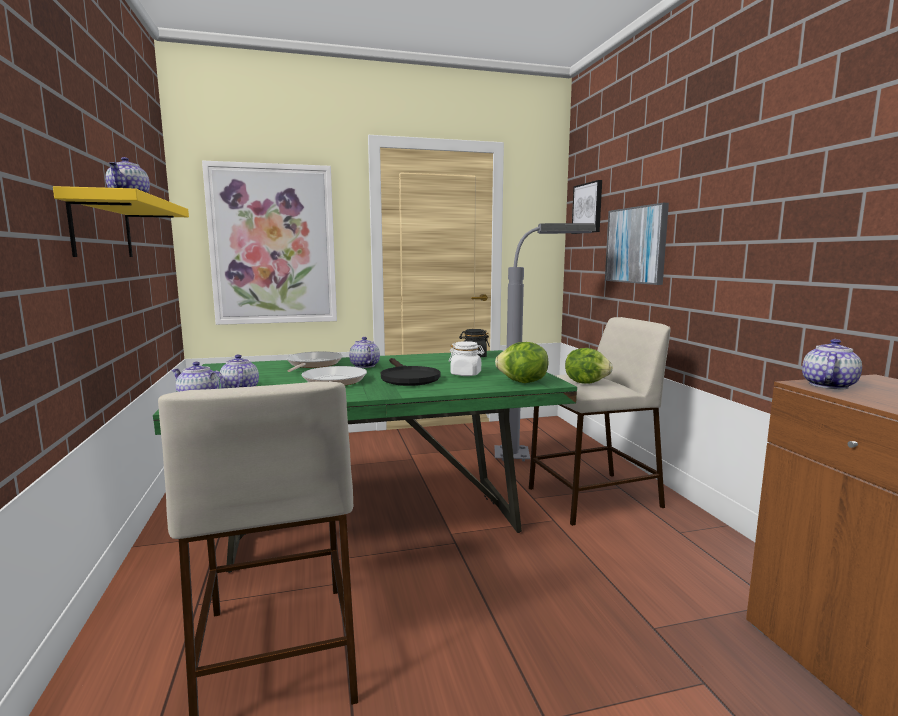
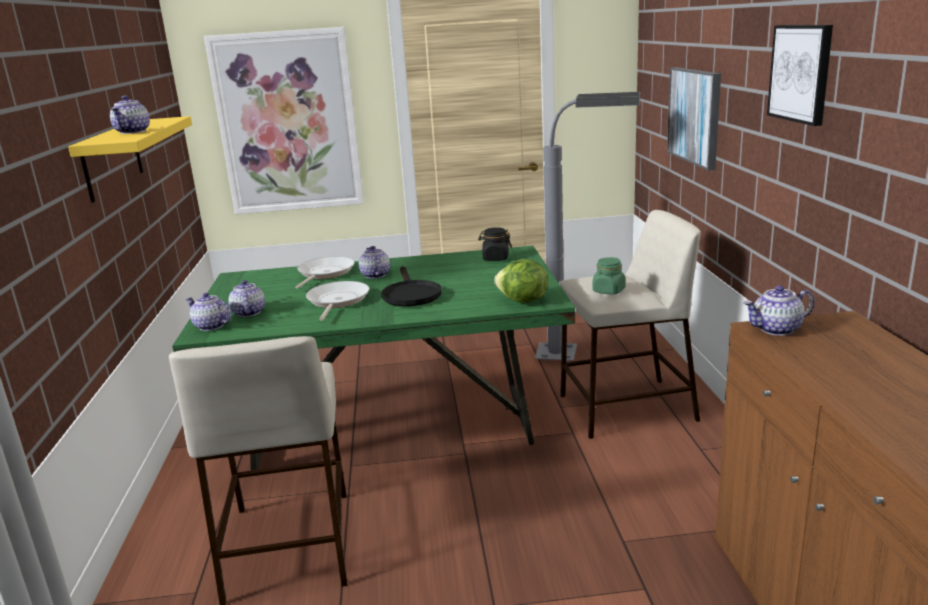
camera: 10 degrees right, 10 degrees up
white jar [449,341,484,376] -> none
lettuce [565,348,613,384] -> green jar [593,257,626,295]
picture [572,180,602,234] -> picture moved to [767,25,833,126]
teapot [802,339,862,389] -> teapot turned 150 degrees counterclockwise [744,285,814,336]

